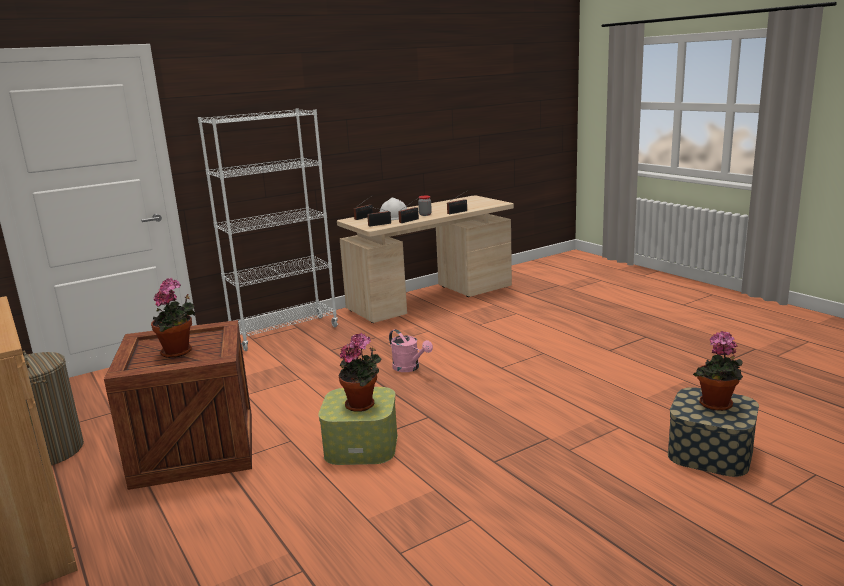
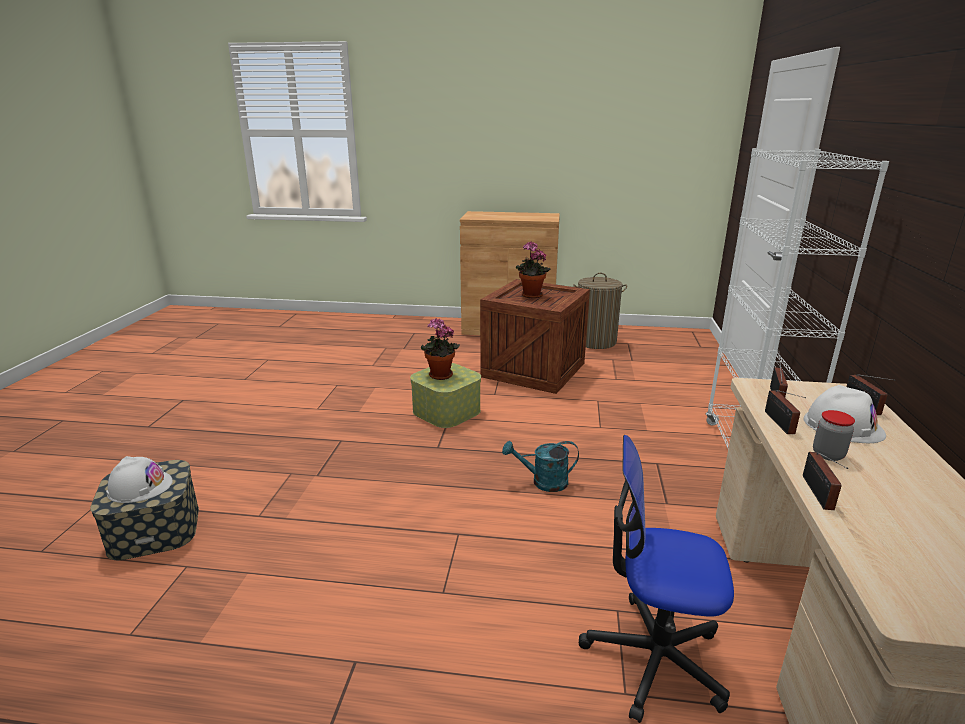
camera: 130 degrees right, 5 degrees up
pink watering can [389,329,433,372] -> turquoise watering can [502,441,579,492]
potted plant [693,331,743,411] -> white hard hat [106,456,172,503]
none -> office chair [579,435,734,723]

